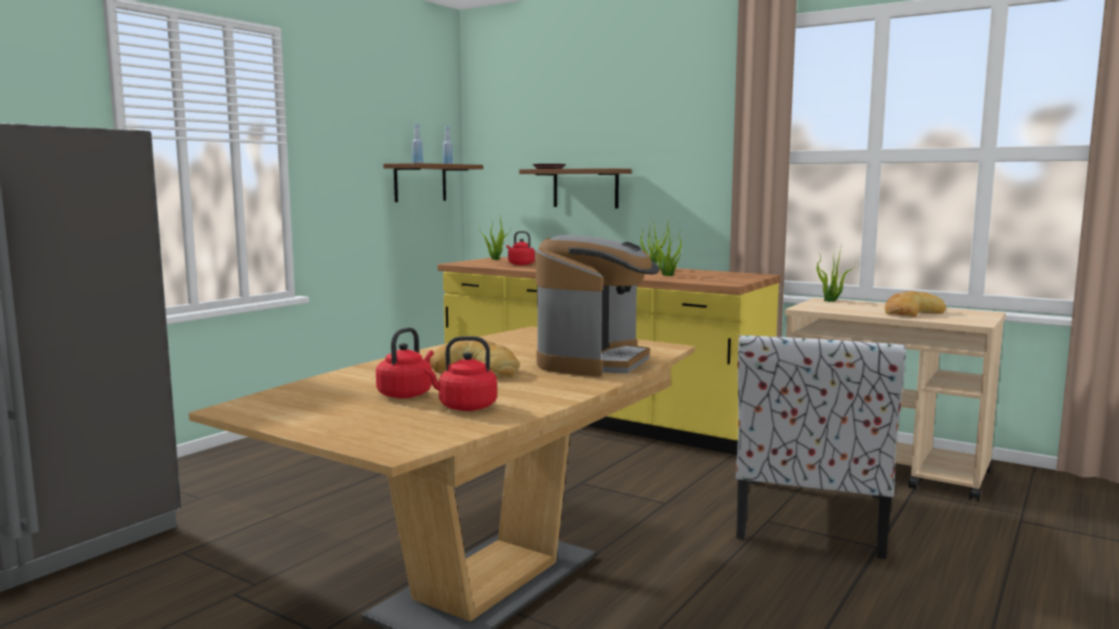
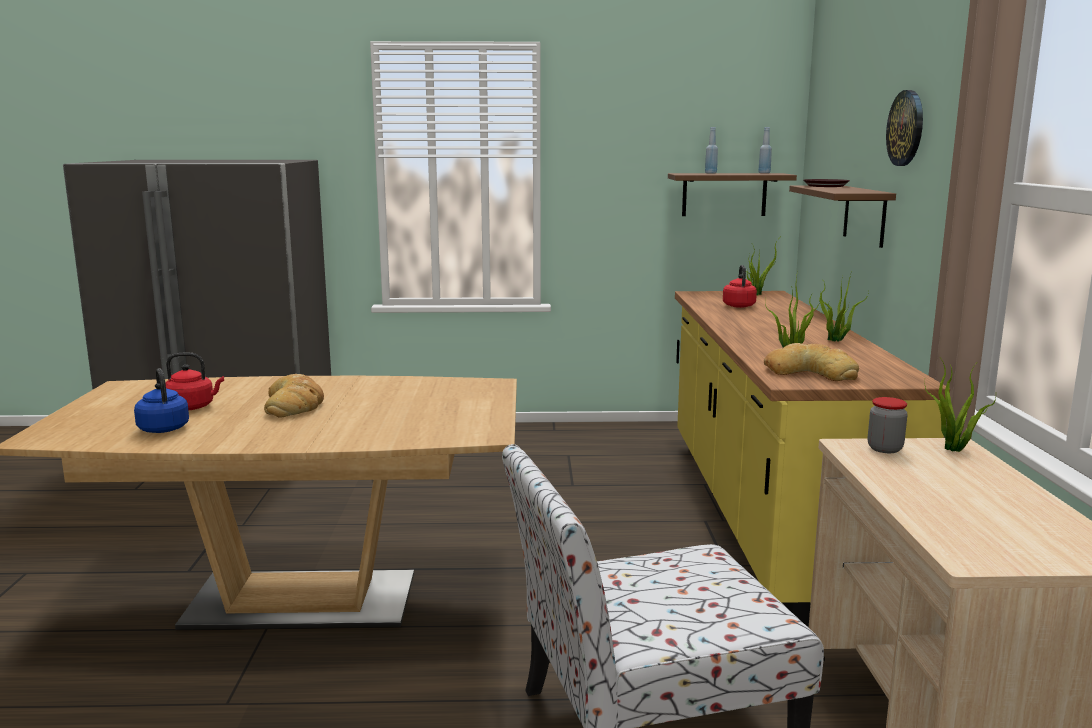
camera: 55 degrees right, 5 degrees up
red kettle [424,336,497,411] -> blue kettle [134,368,189,433]
coffee machine [536,235,660,376] -> none
bread [885,291,946,317] -> bread moved to [764,343,859,381]
none -> jar [868,397,908,453]
none -> wall clock [886,90,923,166]

